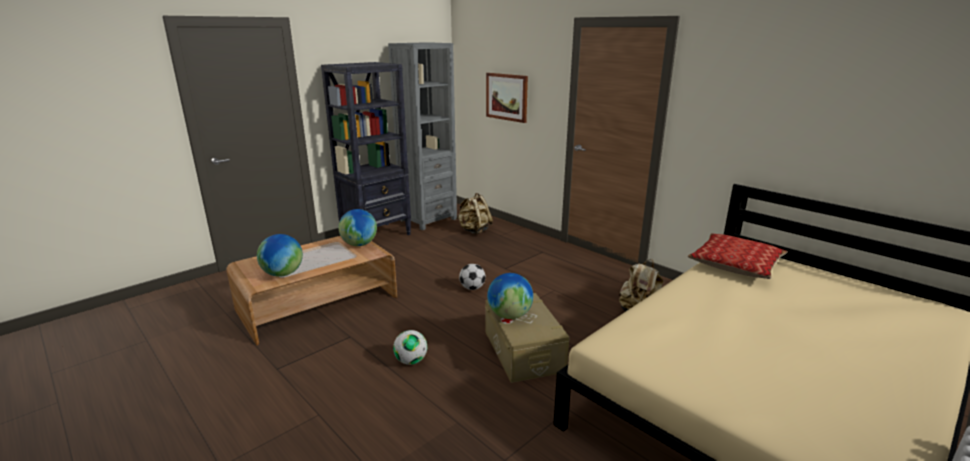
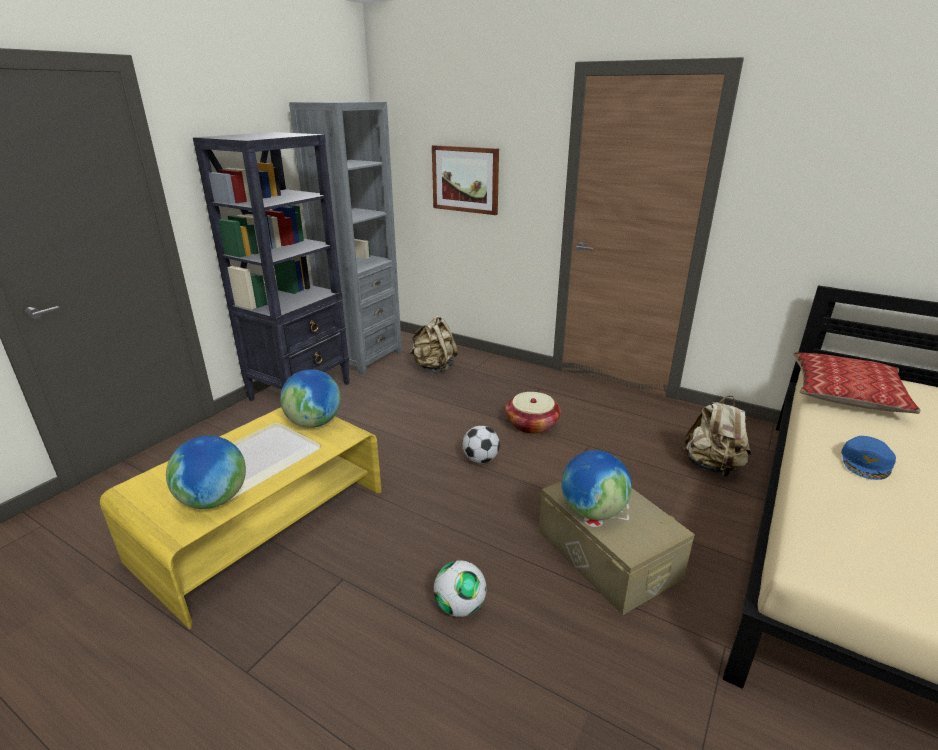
camera: 15 degrees left, 5 degrees up
brown coffee table [227,236,397,346] -> yellow coffee table [100,407,382,629]
none -> basket [505,392,561,434]
none -> blue cap [841,436,896,480]

